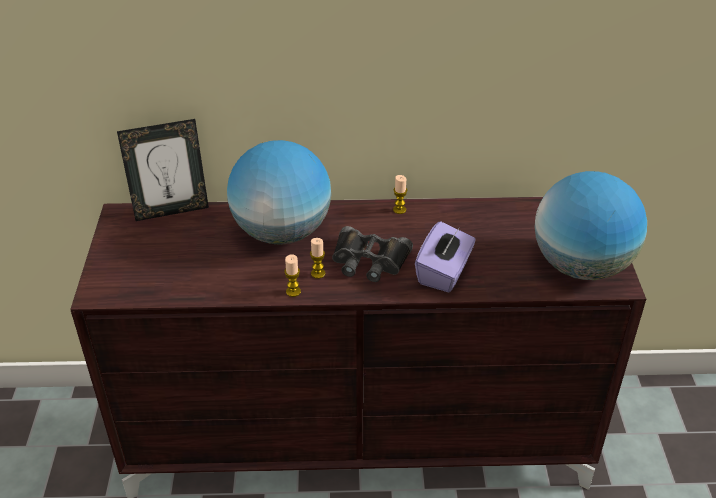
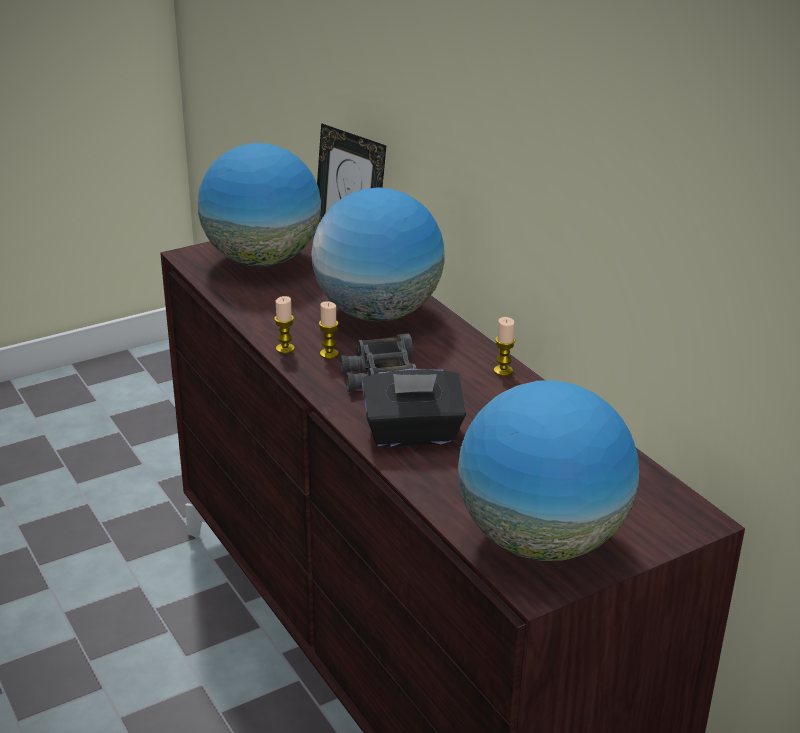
camera: 60 degrees right, 10 degrees down
purple tissue box [415,221,476,292] -> black tissue box [362,369,466,447]
none -> globe [198,143,321,267]

